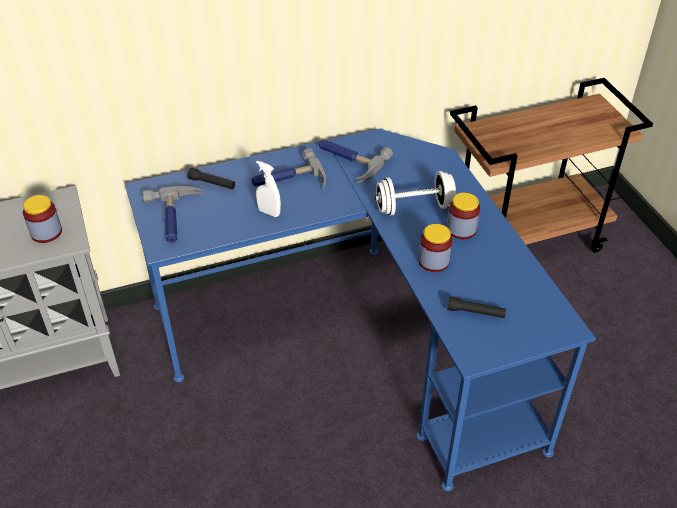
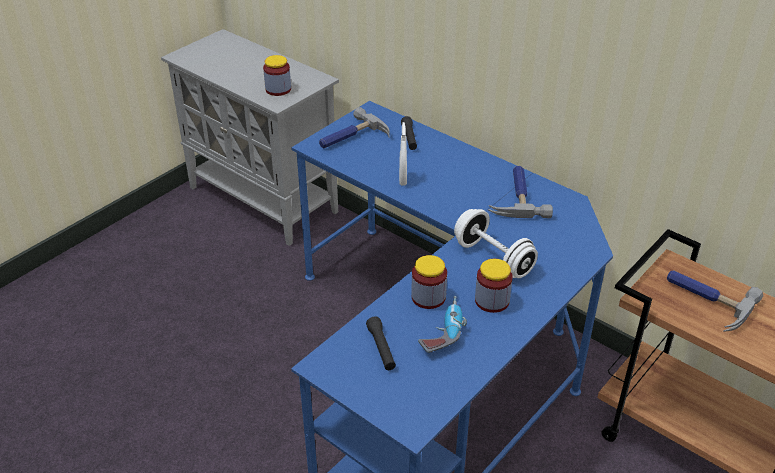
camera: 60 degrees right, 5 degrees down
hammer [251,148,326,189] -> hammer moved to [667,270,763,332]
none -> power drill [418,296,467,353]

